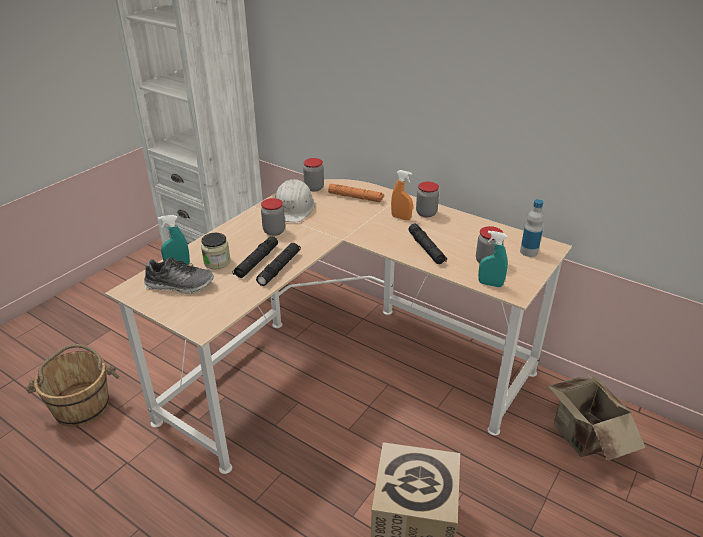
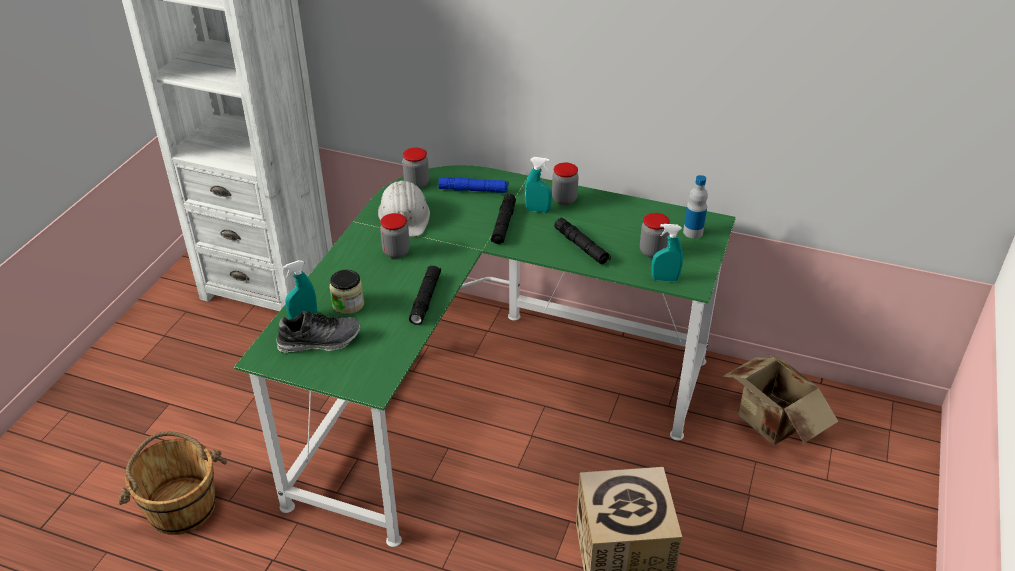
camera: 15 degrees left, 5 degrees up
beige desk [105,179,572,474] -> green desk [234,165,736,547]
black flashlight [232,236,278,278] -> black flashlight moved to [491,194,516,244]
orange flashlight [328,184,384,202] -> blue flashlight [438,177,509,193]
orange spray bottle [391,170,413,220] -> turquoise spray bottle [525,157,552,213]

